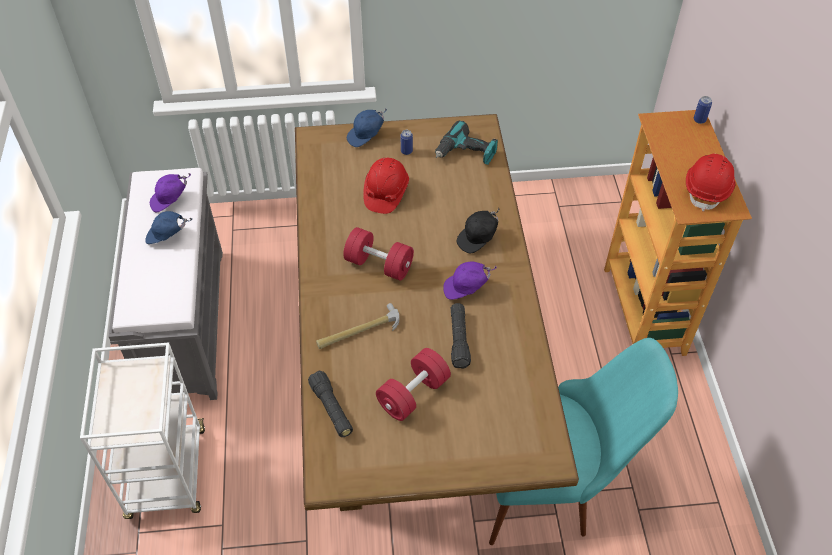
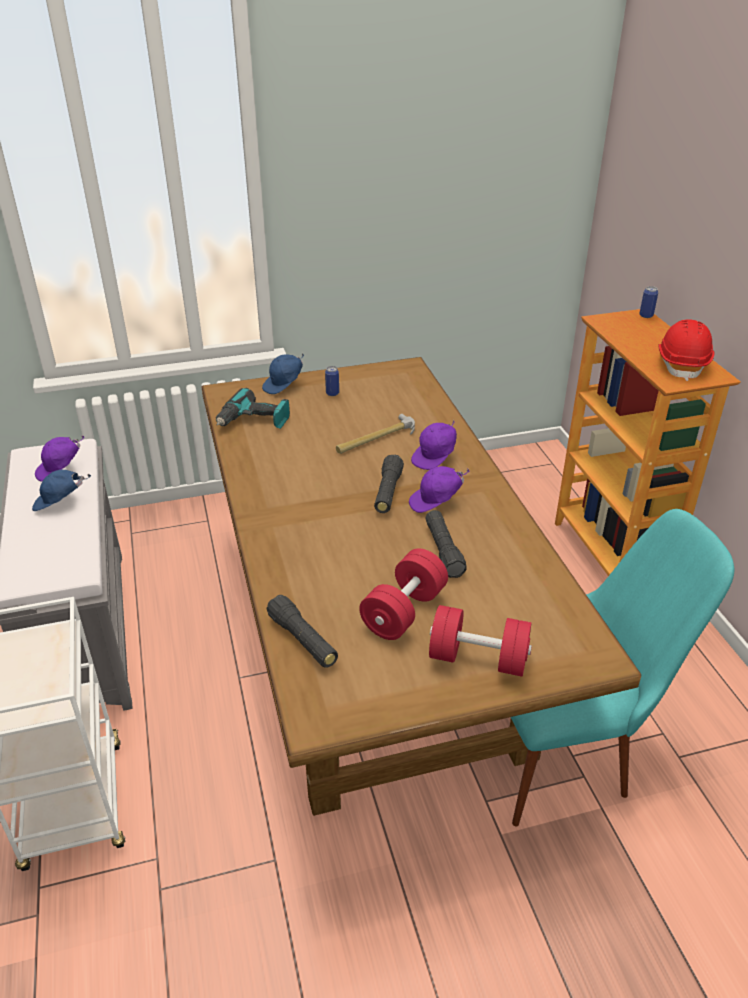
camera: 10 degrees left, 15 degrees down
hammer [316,303,399,349] -> hammer moved to [336,414,415,454]
red dumbbell [343,227,414,281] -> red dumbbell moved to [429,605,532,677]
red hard hat [363,158,409,214] -> none
power drill [435,120,498,165] -> power drill moved to [216,388,290,429]
black cap [457,208,499,253] -> purple cap [411,419,457,470]
none -> black flashlight [374,455,404,513]

